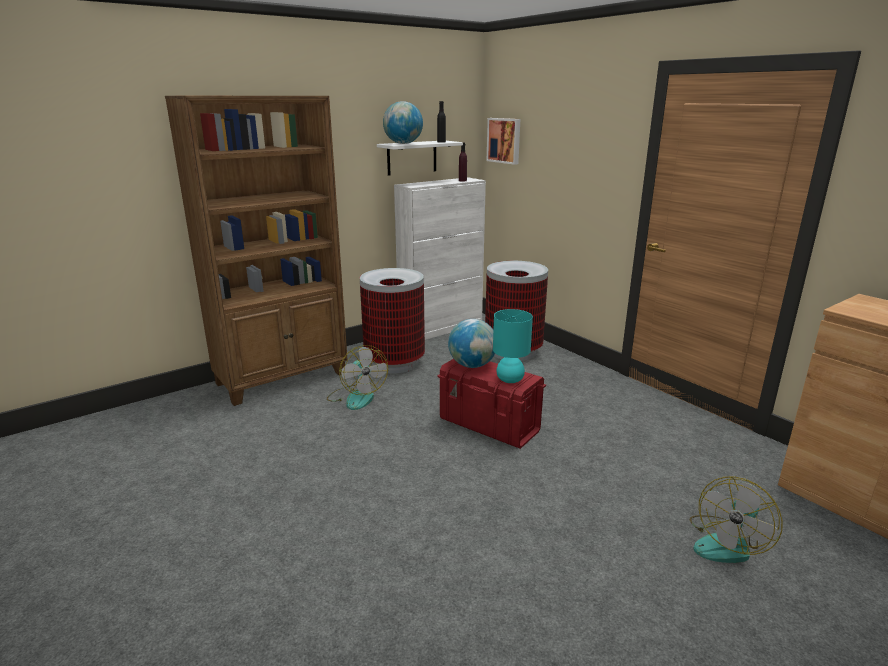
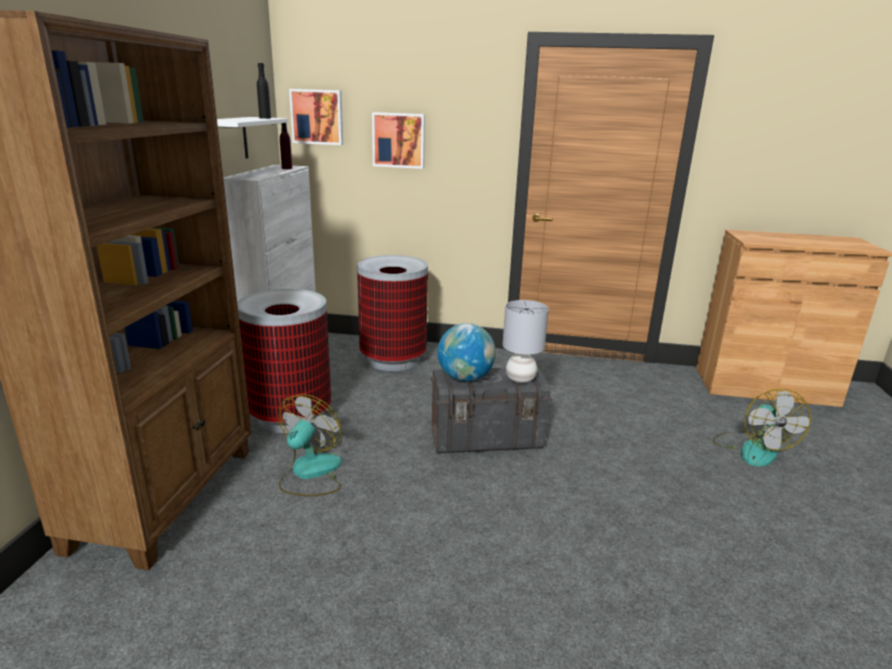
camera: 45 degrees left, 0 degrees up
fan [327,345,388,410] -> fan turned 90 degrees counterclockwise [279,394,342,496]
globe [383,101,423,144] -> none
red storage box [437,359,546,449] -> grey storage box [431,367,552,453]
turquoise table lamp [493,309,533,383] -> grey table lamp [502,300,549,383]
none -> picture [372,112,425,169]

